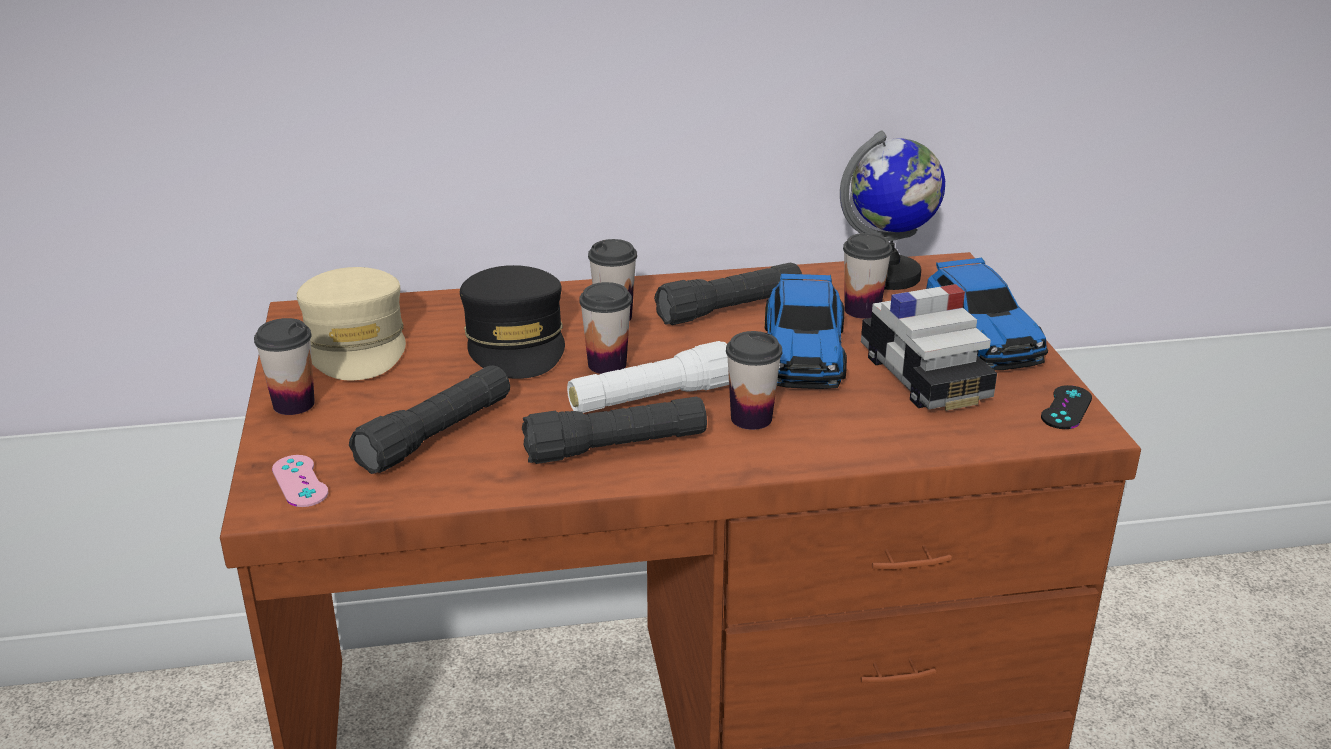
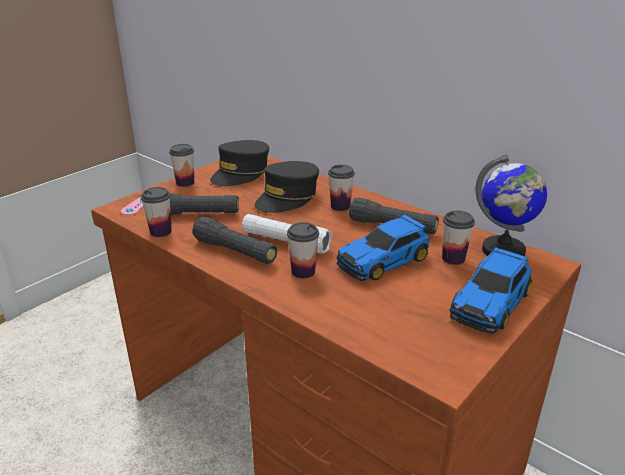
camera: 50 degrees right, 0 degrees up
beige cap [297,267,406,381] -> black cap [210,140,269,186]
cup [579,282,632,374] -> cup moved to [141,187,172,237]
toy car [861,284,997,411] -> none
black game controller [1041,385,1092,429] -> none

